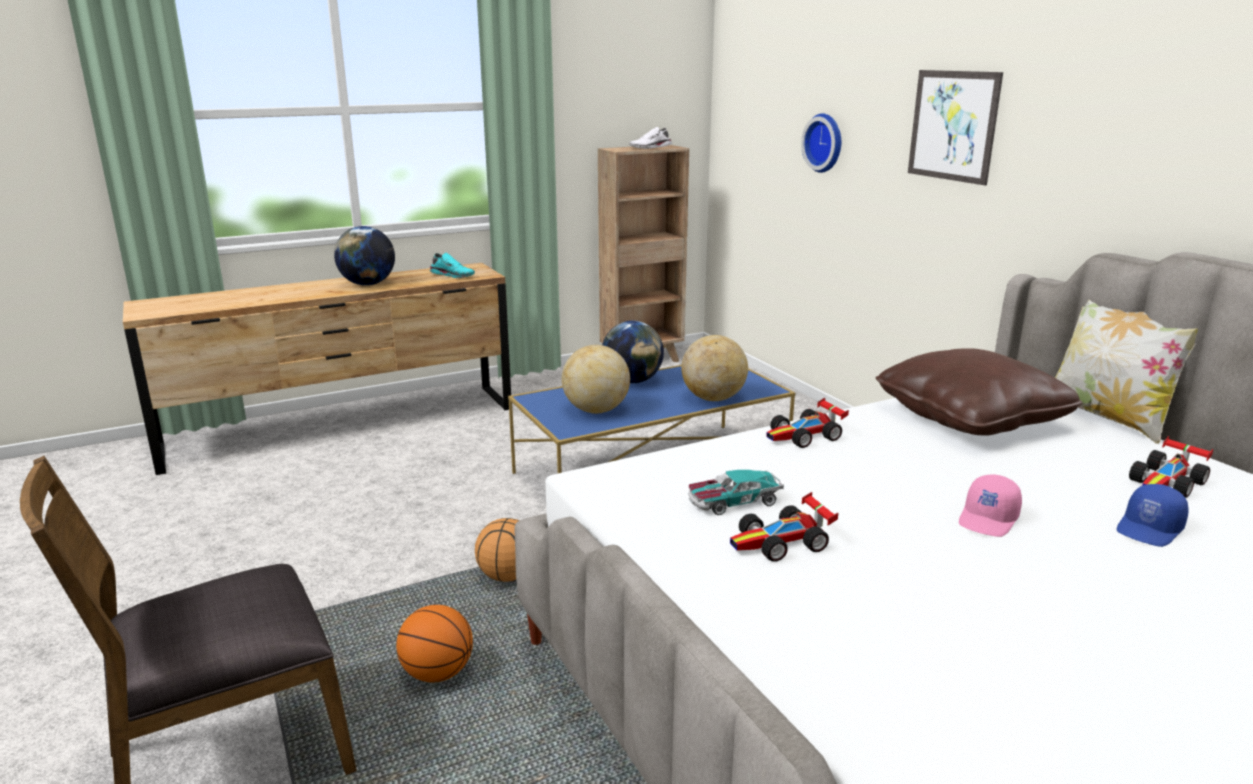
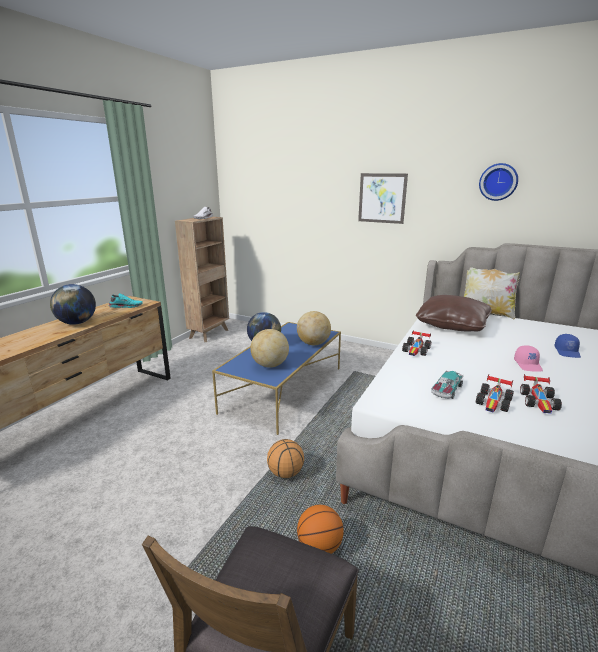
camera: 35 degrees left, 0 degrees up
wall clock [801,113,841,173] -> wall clock moved to [479,163,518,201]
toy car [1129,436,1214,498] -> toy car moved to [520,374,562,414]

